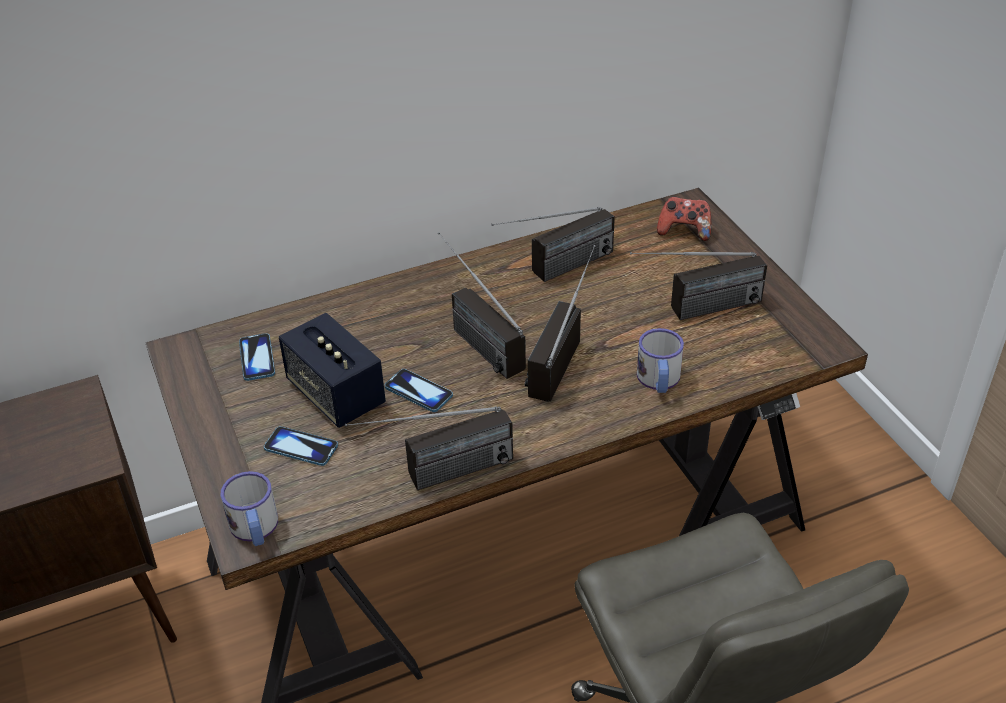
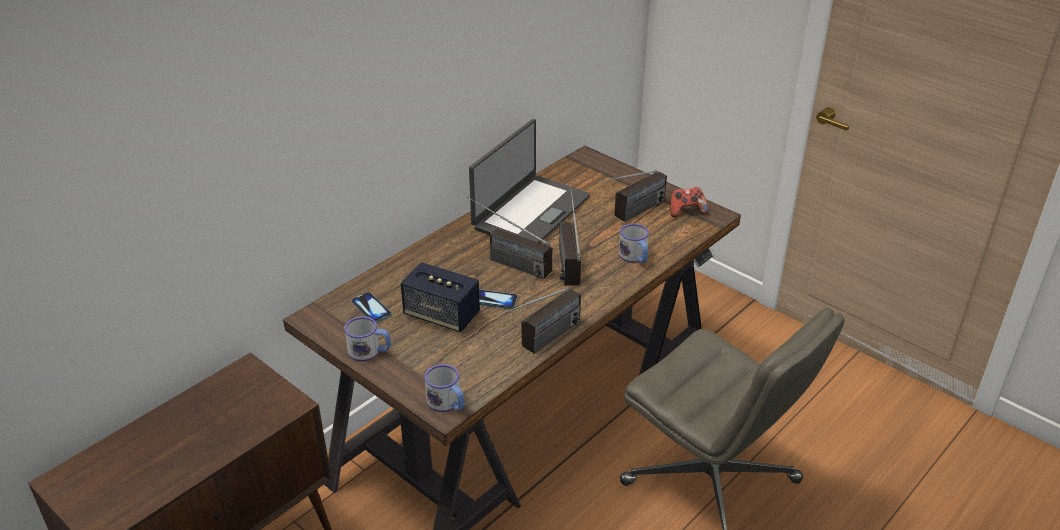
camera: 25 degrees left, 5 degrees down
phone [264,426,338,466] -> none
radio [491,207,615,282] -> laptop [469,119,590,243]
game controller [657,197,712,241] -> game controller moved to [670,187,708,217]
none -> mug [344,316,391,361]

